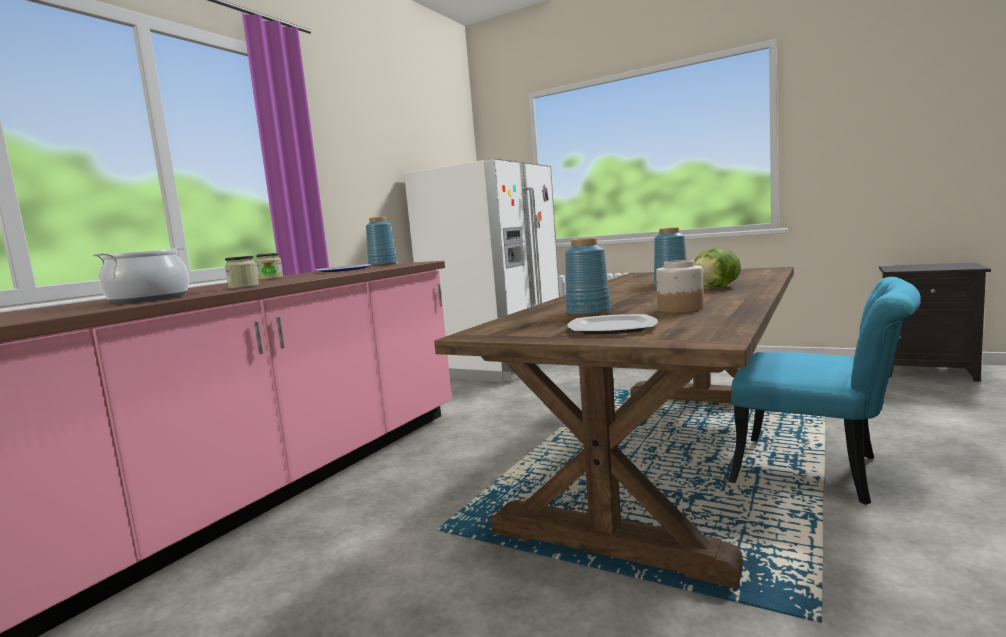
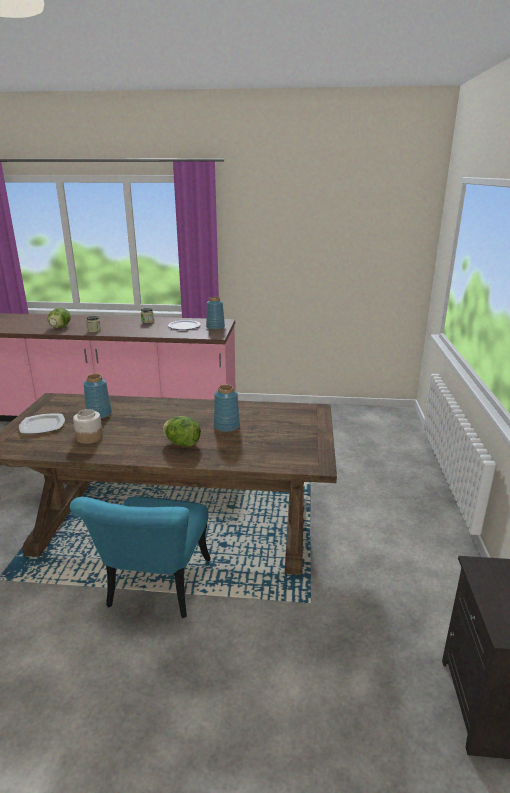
camera: 65 degrees right, 15 degrees up
cooking pot [93,247,189,304] -> lettuce [48,308,71,328]
white fridge [404,159,560,382] -> none

